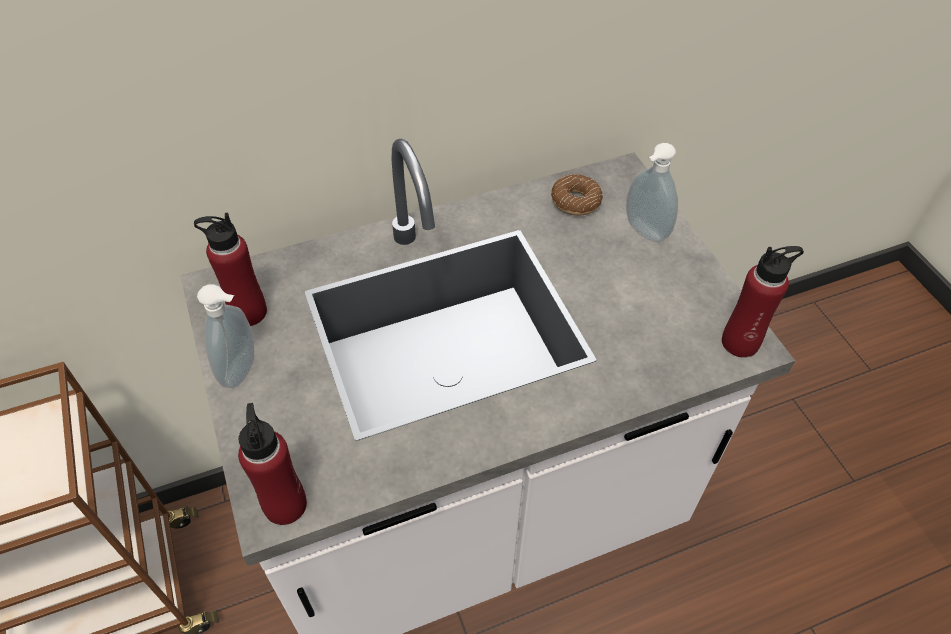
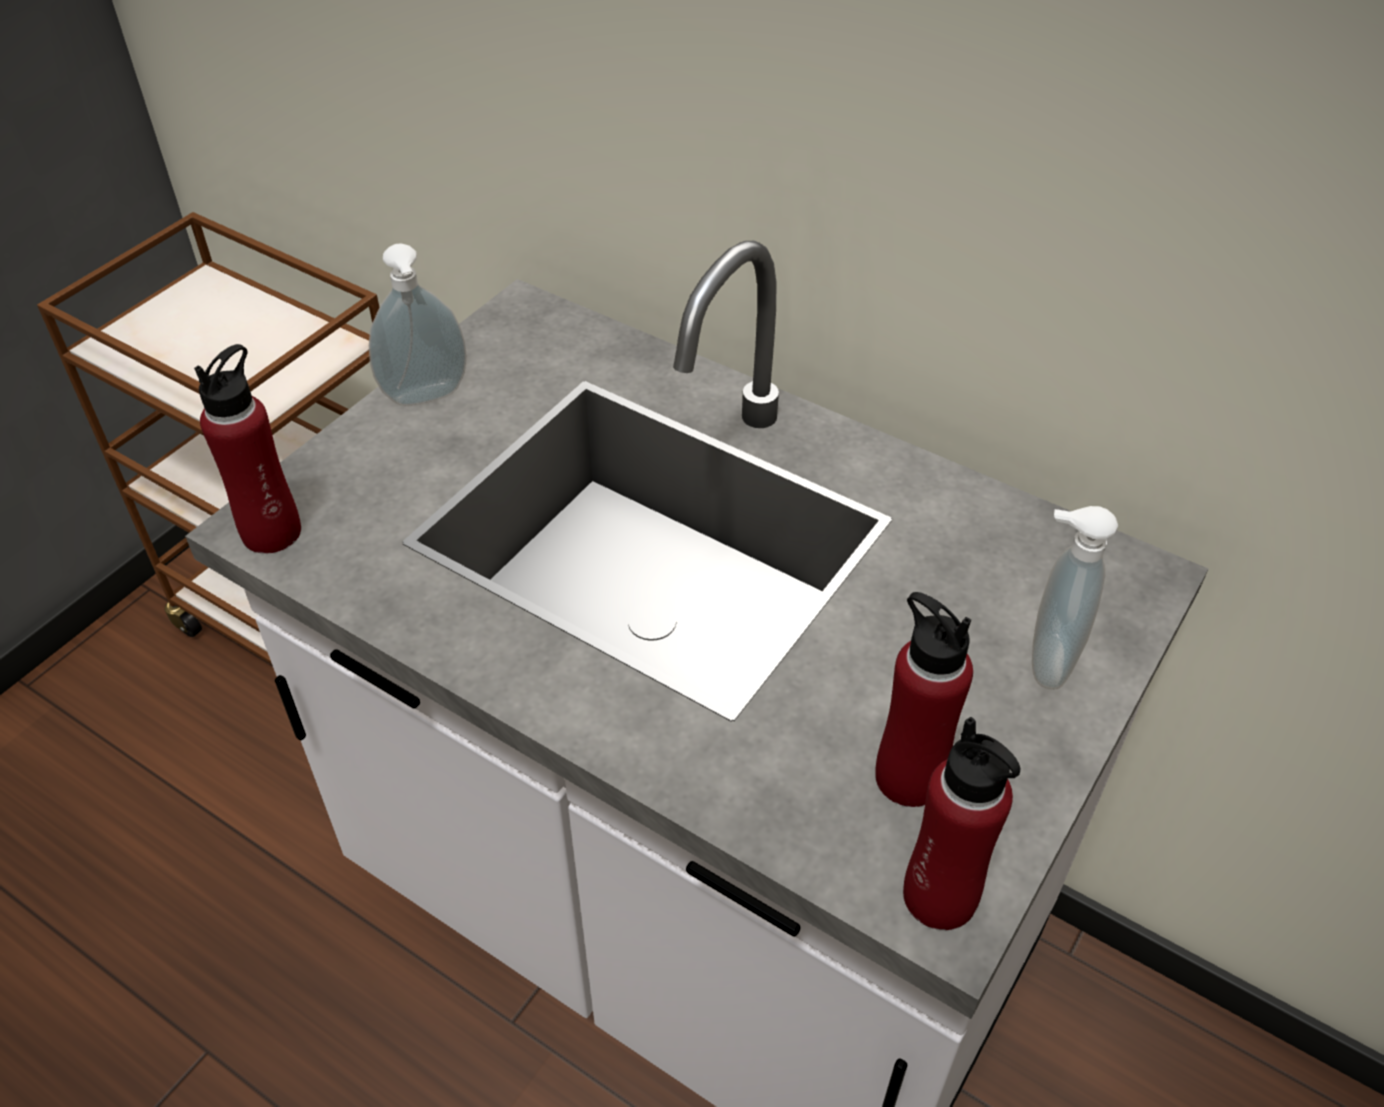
camera: 55 degrees right, 5 degrees down
red bottle [194,212,267,326] -> red bottle moved to [875,592,973,807]
donut [551,174,603,216] -> none

